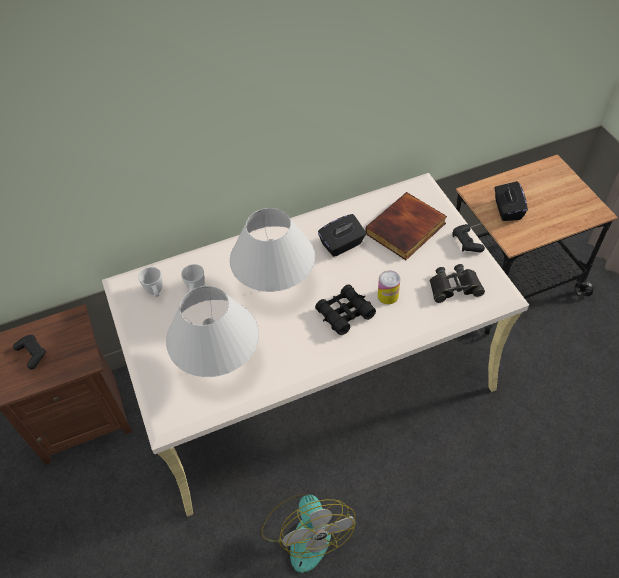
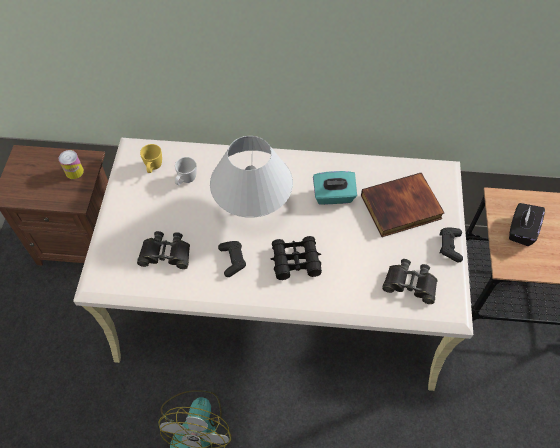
camera: 25 degrees right, 5 degrees up
black game controller [13,335,46,370] -> black game controller moved to [218,241,246,277]
white mug [138,267,163,297] -> yellow mug [140,144,162,173]
white table lamp [166,286,259,377] -> black binoculars [137,231,190,269]
black tissue box [318,214,366,257] -> turquoise tissue box [313,171,357,205]
can [378,270,400,304] -> can moved to [59,150,84,179]

